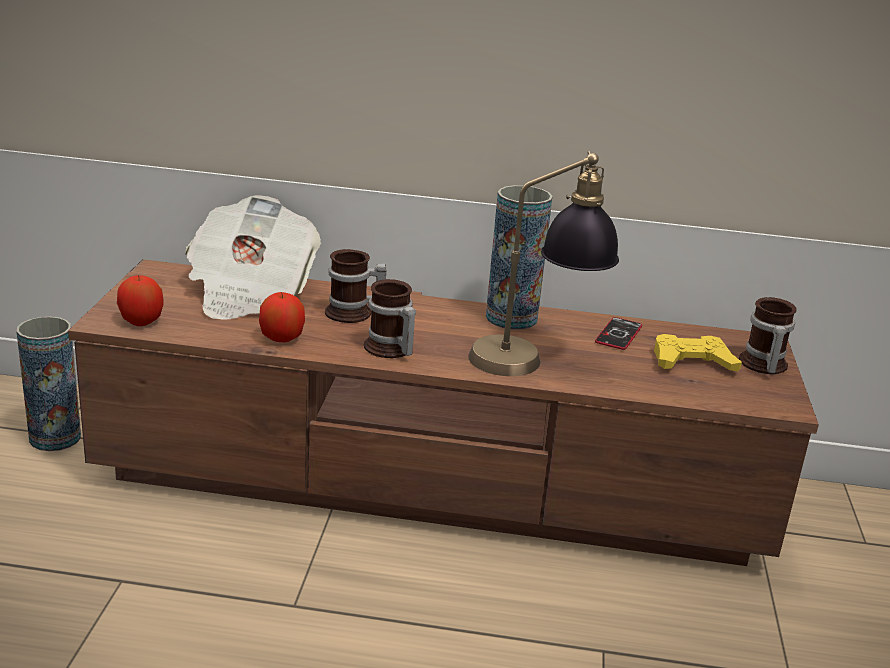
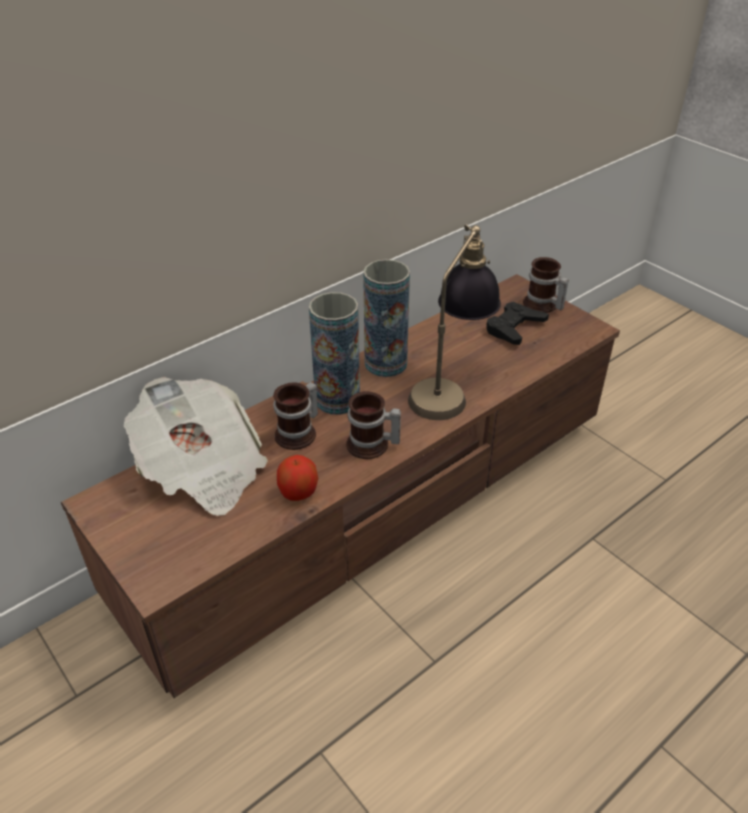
camera: 45 degrees left, 15 degrees up
vase [16,316,81,451] -> vase moved to [309,292,360,415]
apple [117,275,164,326] -> none
phone [595,317,642,350] -> none
yellow game controller [654,334,742,371] -> black game controller [486,302,549,345]

